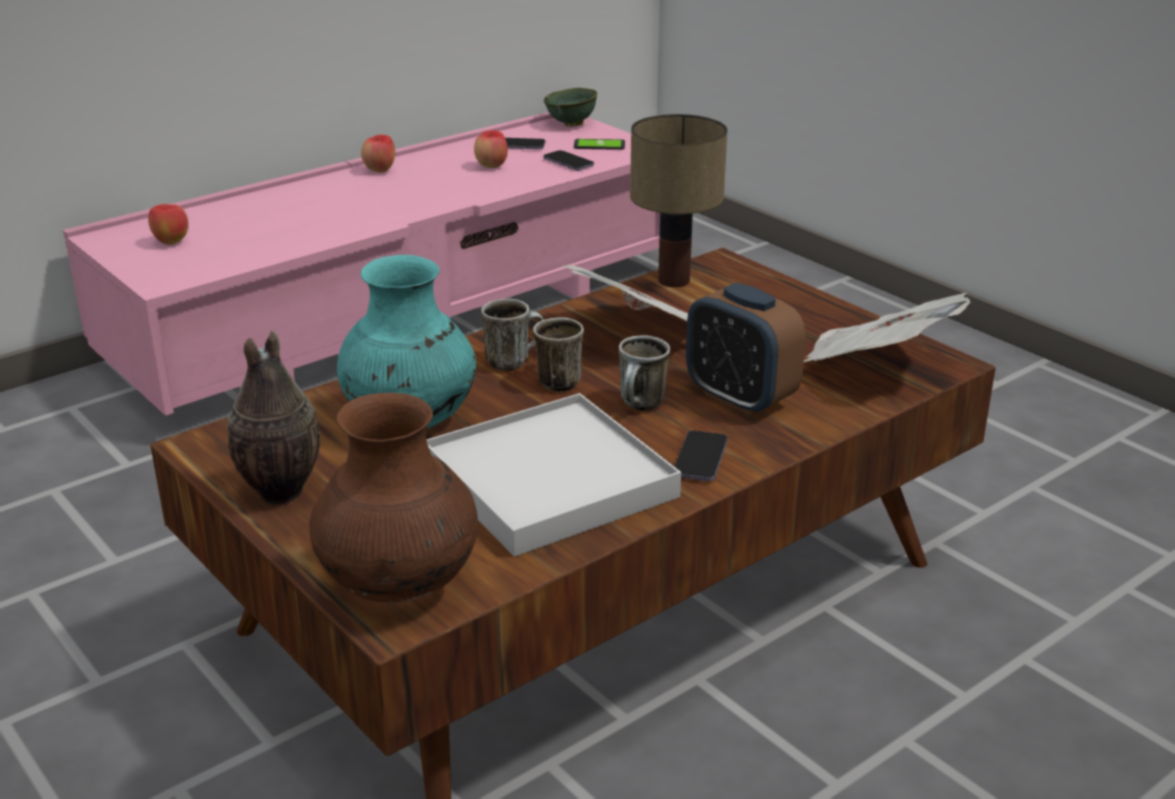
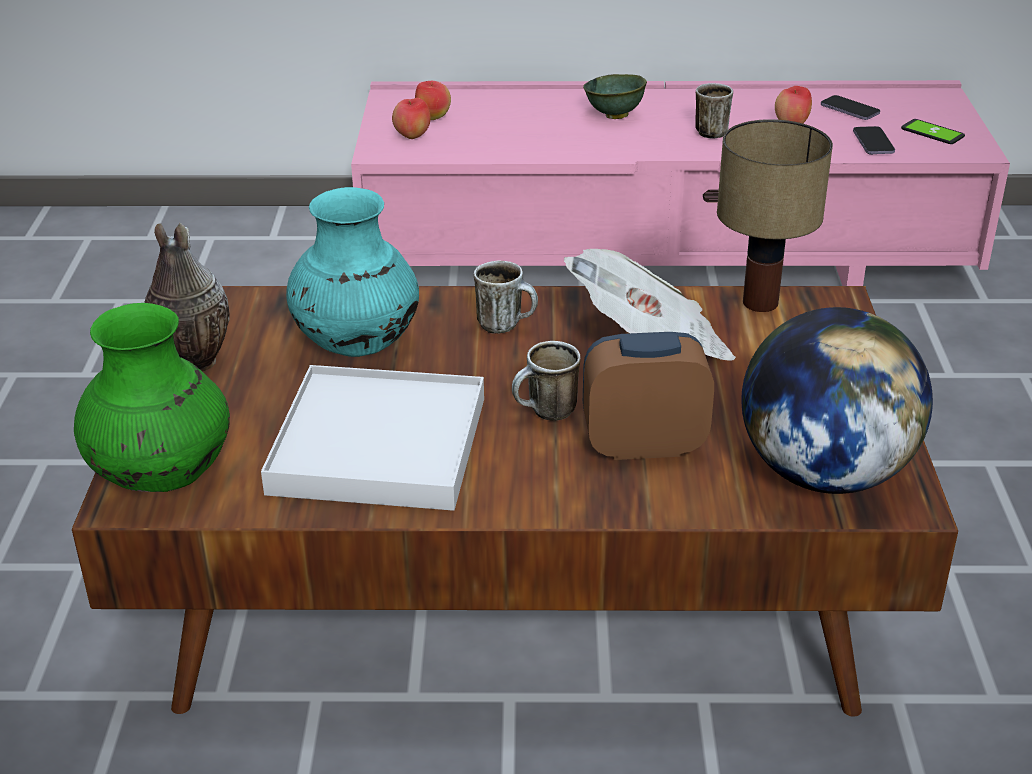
camera: 40 degrees right, 5 degrees up
brown vase [309,393,478,602] -> green vase [74,303,230,492]
apple [361,134,395,173] -> apple moved to [392,98,431,139]
mug [533,317,584,392] -> mug moved to [695,83,733,138]
green bowl [544,88,597,127] -> green bowl moved to [583,74,647,119]
phone [674,430,728,481] -> none
alarm clock [686,283,806,416] -> alarm clock turned 90 degrees clockwise [583,332,714,460]
newspaper [804,293,970,362] -> globe [741,307,933,494]

